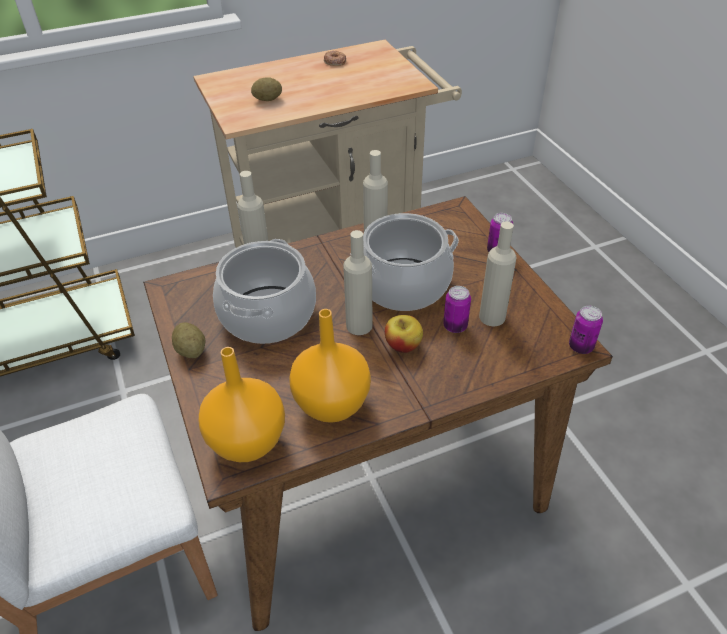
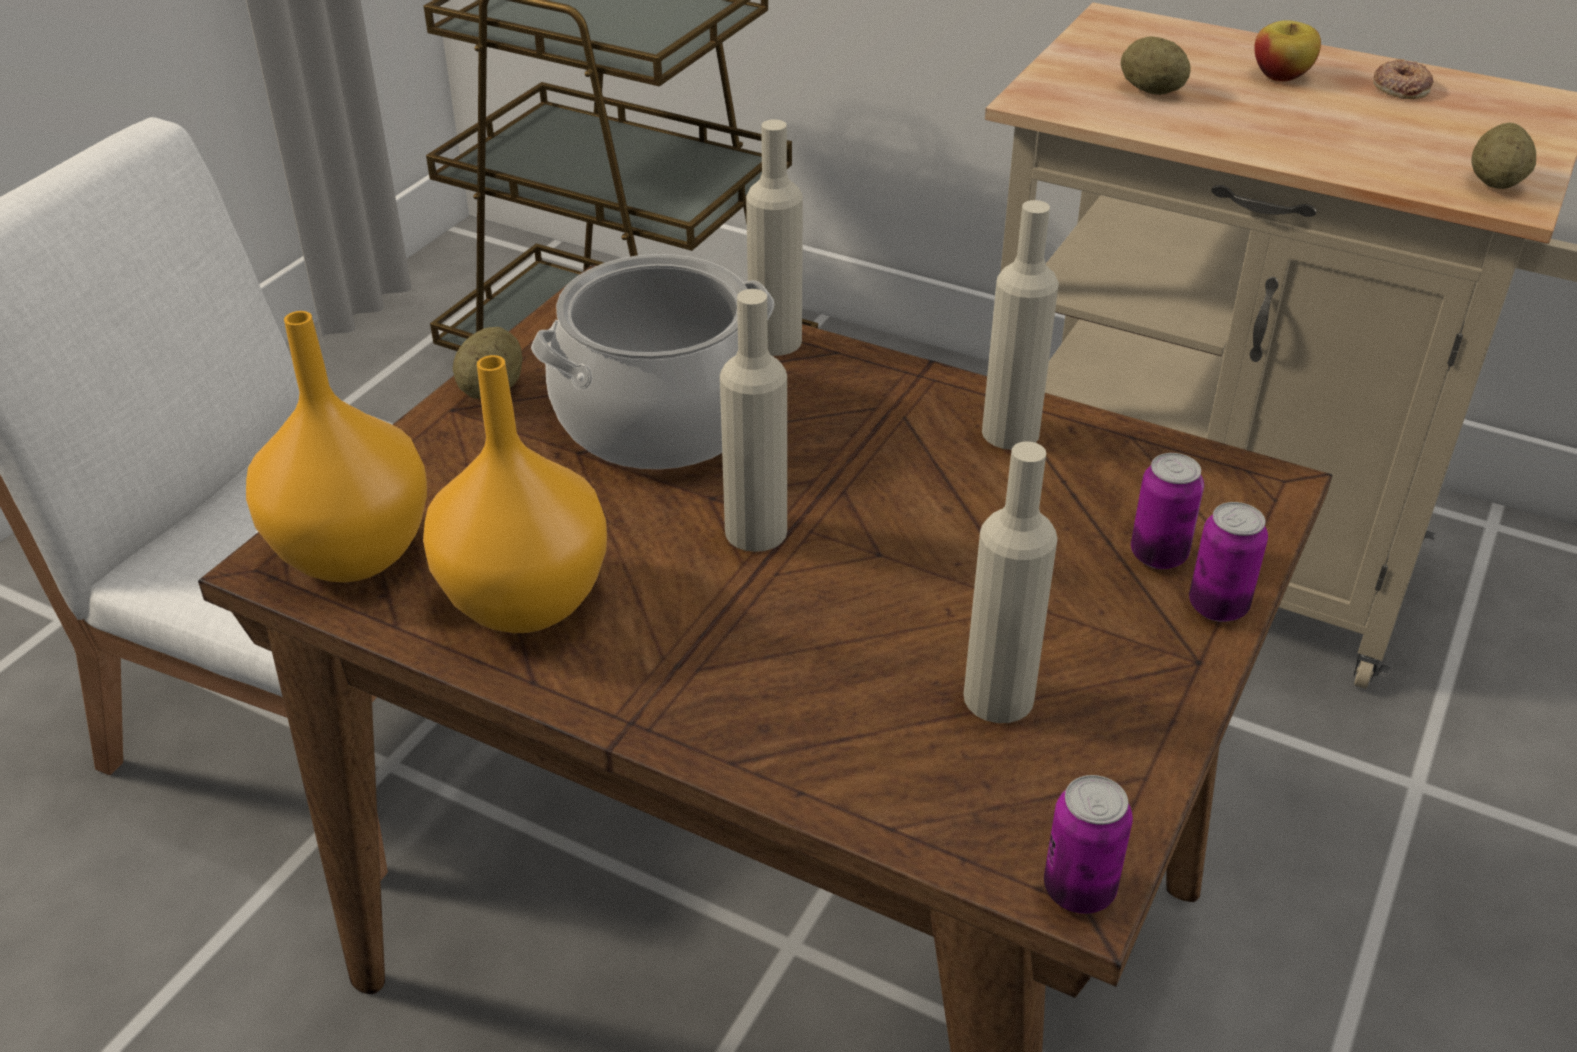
camera: 50 degrees right, 5 degrees down
cooking pot [350,213,459,311] -> none
apple [385,315,423,353] -> apple moved to [1254,20,1321,82]
can [443,286,471,333] -> can moved to [1131,453,1204,569]
none -> potato [1471,123,1536,189]

